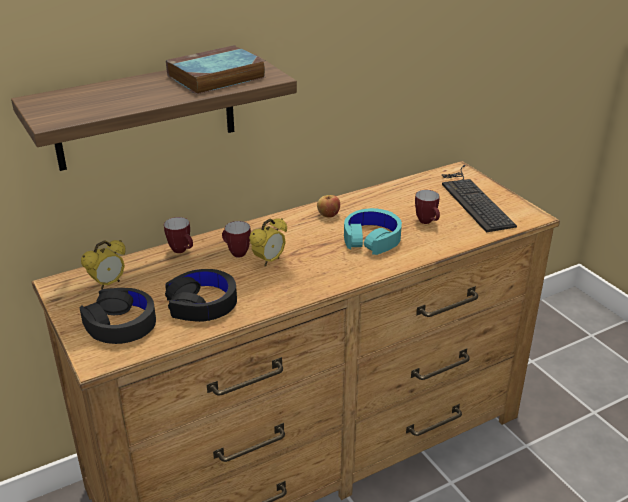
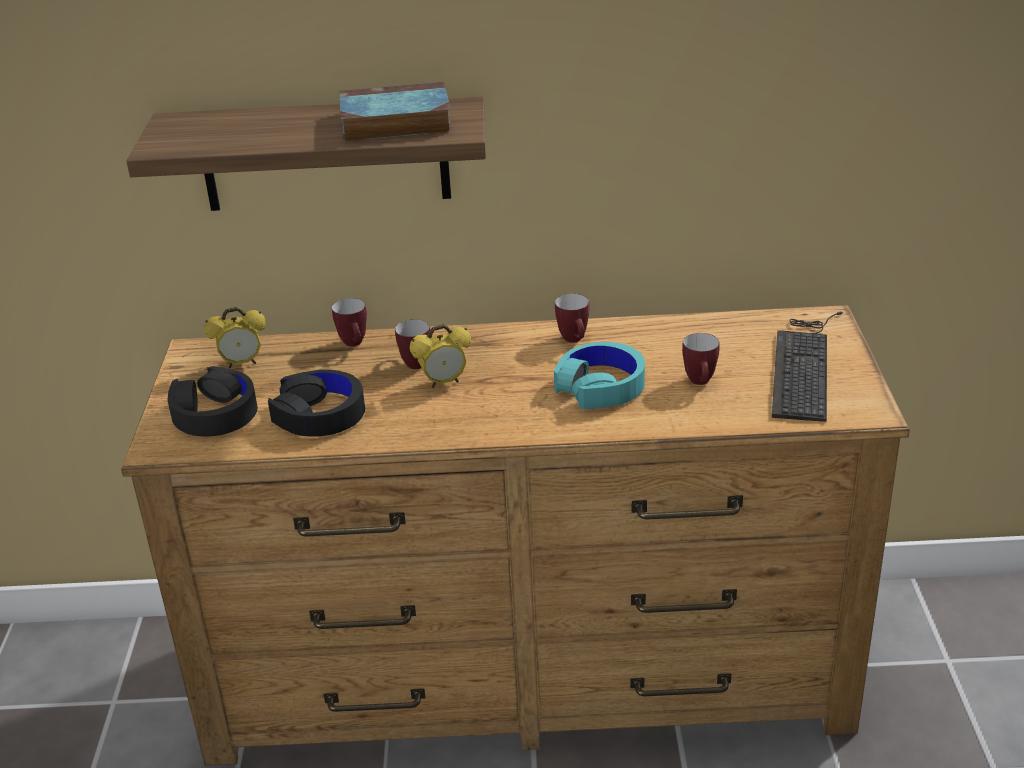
camera: 30 degrees right, 0 degrees up
apple [317,195,340,218] -> mug [555,294,589,343]

